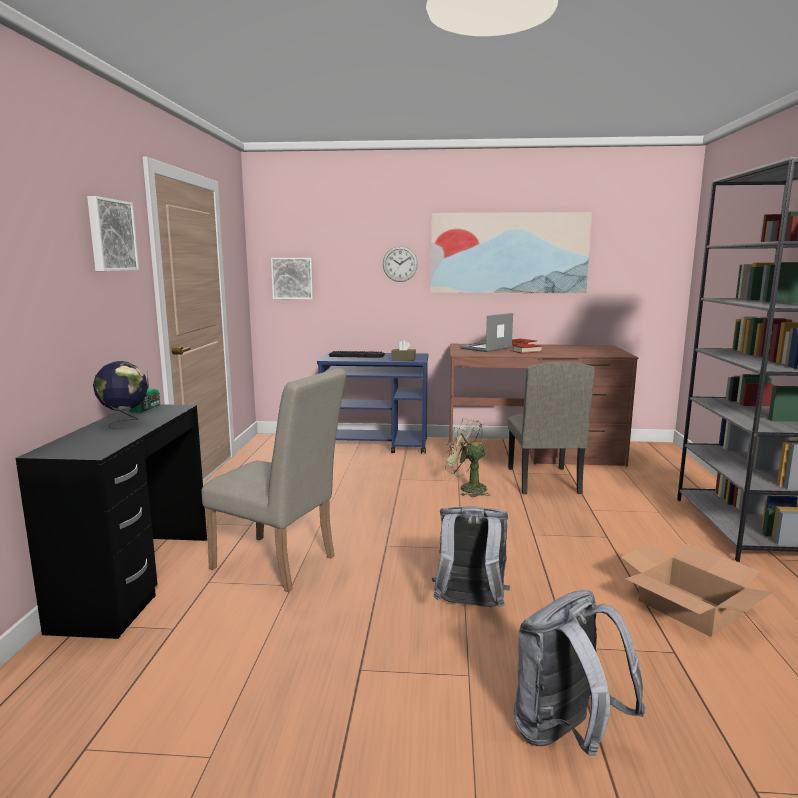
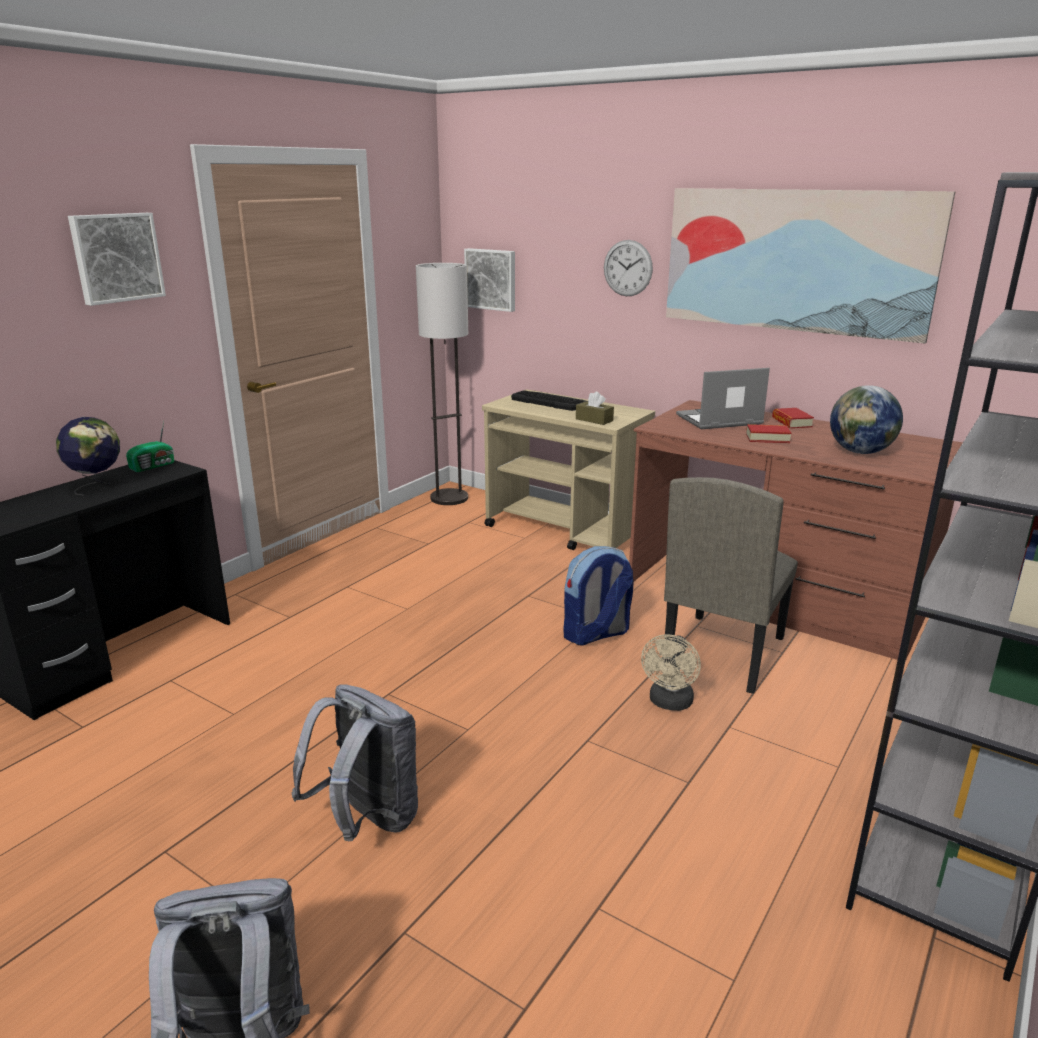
camera: 30 degrees right, 10 degrees up
beige chair [201,368,347,592] -> none
blue cart [317,352,428,454] -> beige cart [482,390,655,550]
green fan [443,418,490,497] -> backpack [563,546,634,646]
cardboard box [621,543,774,637] -> none
none -> floor lamp [416,263,468,505]
none -> beige fan [641,634,701,711]
none -> globe [830,385,903,454]

